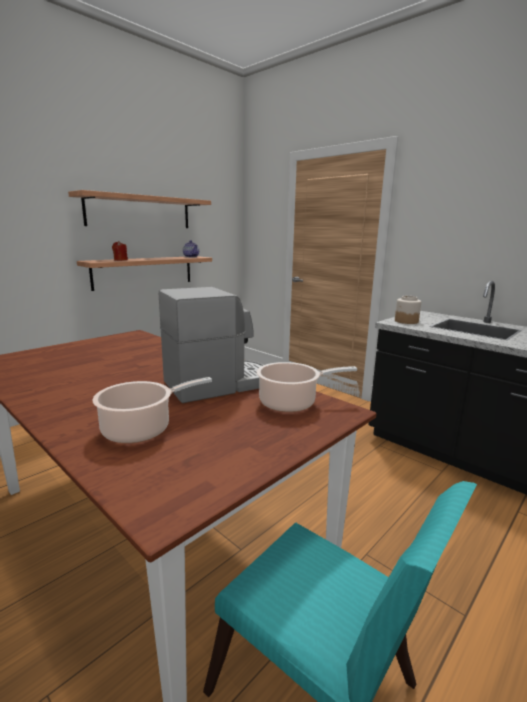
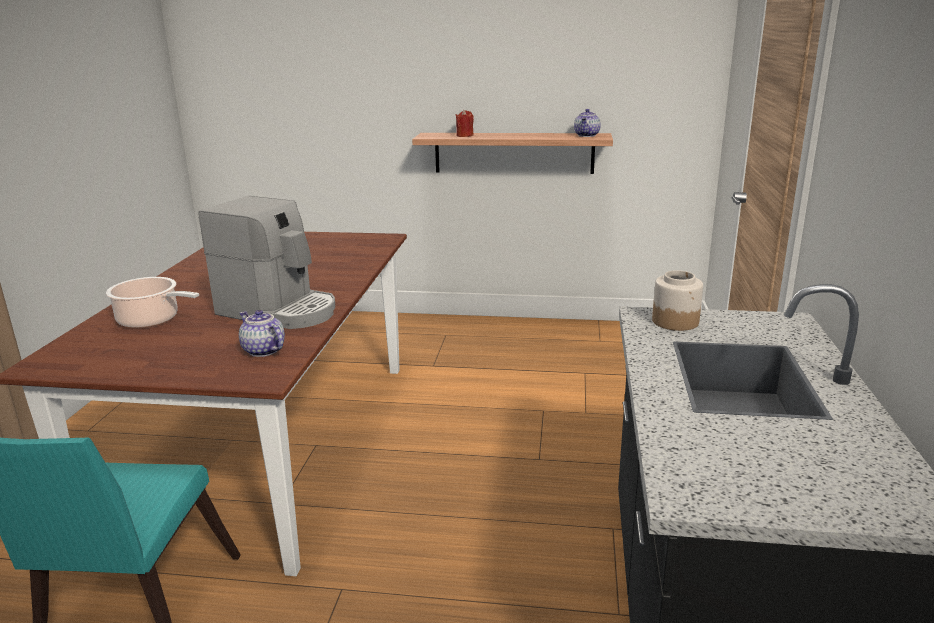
camera: 55 degrees right, 5 degrees up
shelf [68,190,211,228] -> none
cooking pot [257,362,357,412] -> teapot [239,310,285,357]

